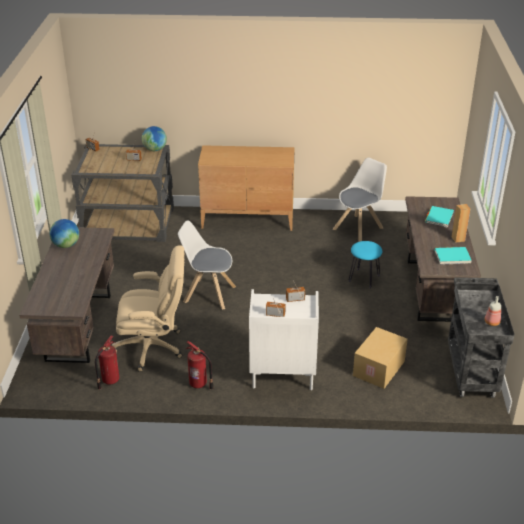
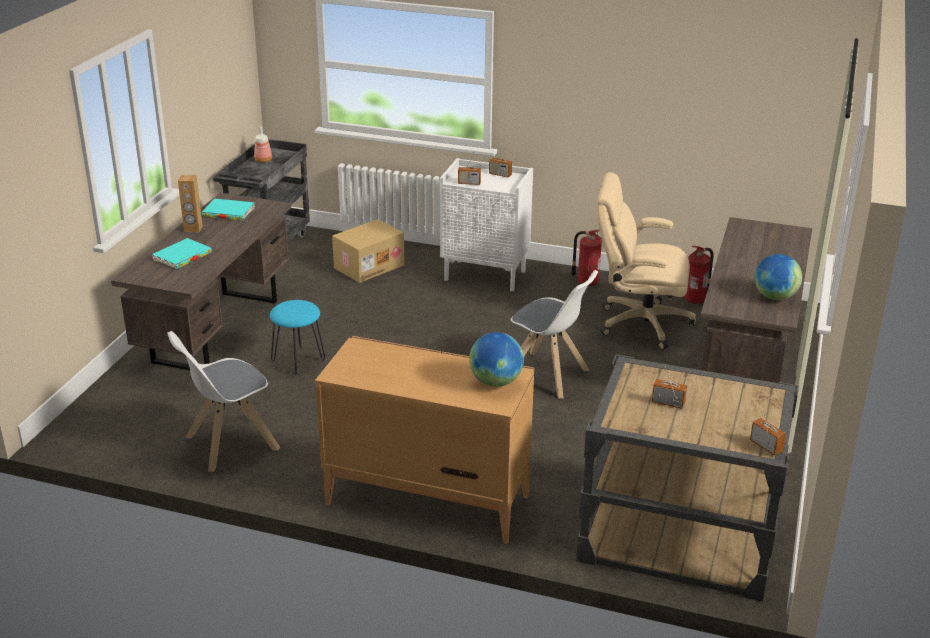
camera: 165 degrees left, 5 degrees down
globe [142,126,167,151] -> globe moved to [469,332,524,387]

